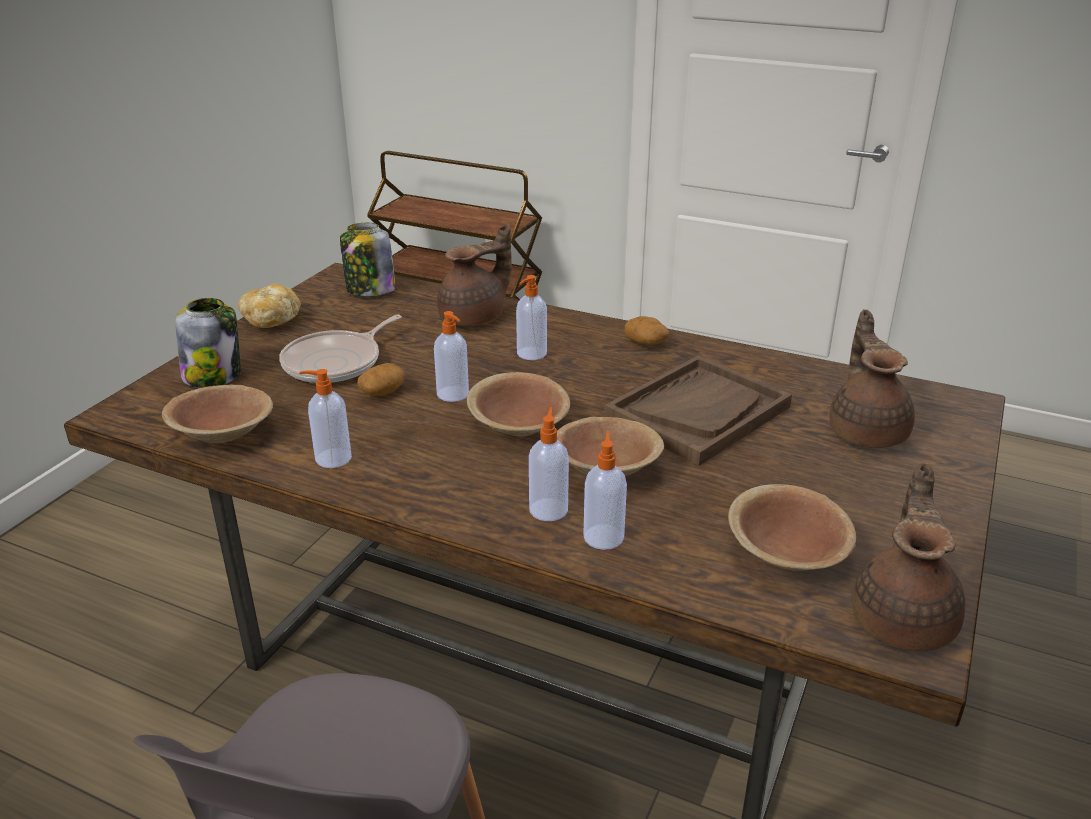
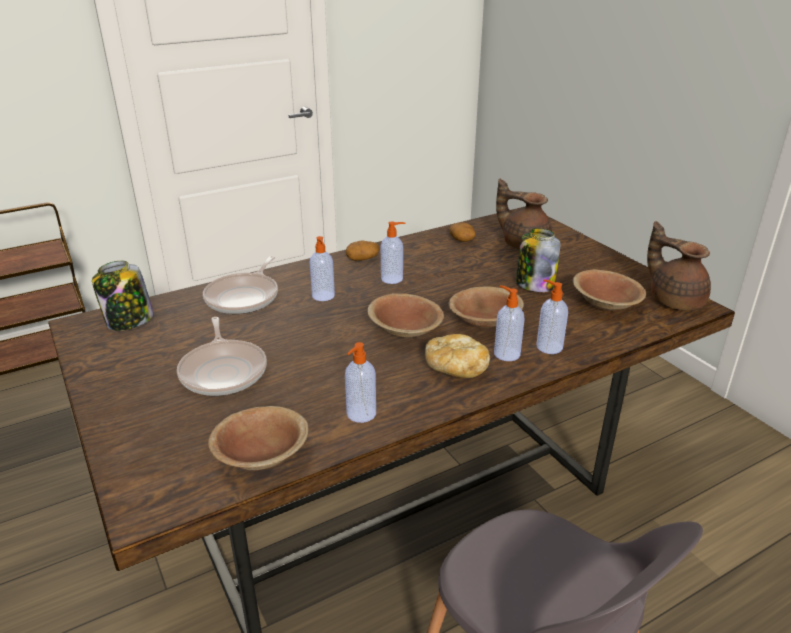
camera: 55 degrees left, 0 degrees up
jar [175,298,241,387] -> jar moved to [516,228,560,292]
bread [238,284,301,328] -> bread moved to [425,334,490,378]
potato [357,363,405,396] -> potato moved to [449,222,476,242]
soap dispenser [434,311,469,402] -> soap dispenser moved to [381,221,405,284]
brown teapot [437,223,512,326] -> frying pan [203,256,278,314]
brown tray [604,355,792,466] -> none

